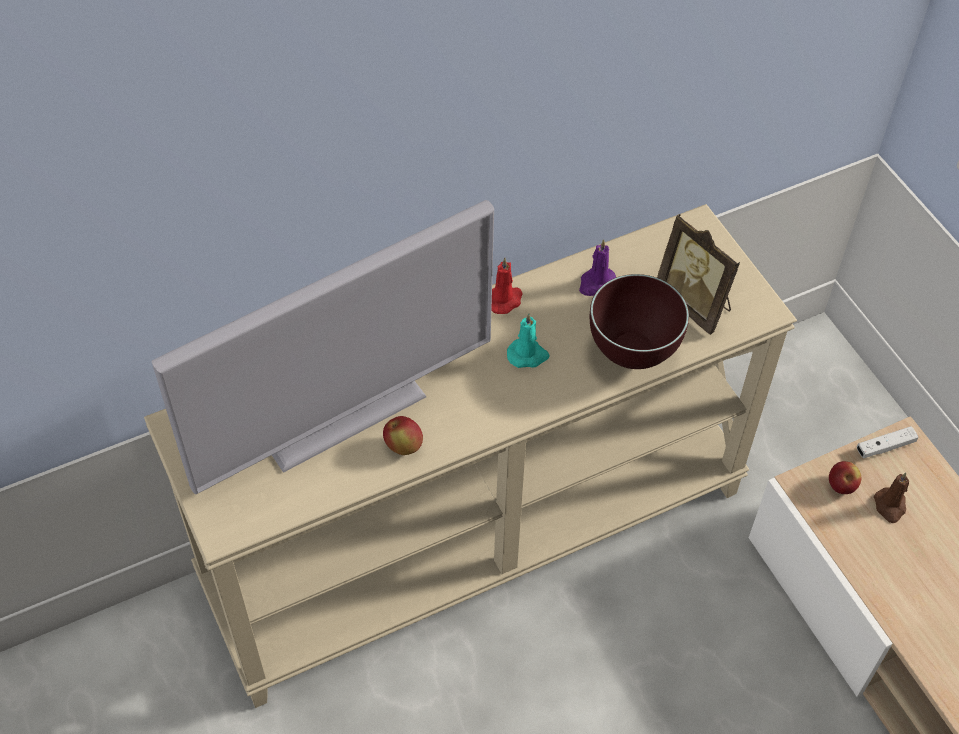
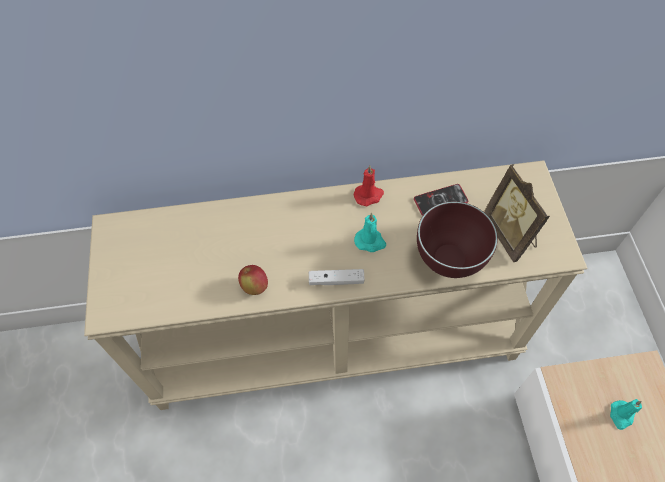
camera: 20 degrees right, 5 degrees up
television [152,200,494,494] -> none
purple candle [579,239,616,296] -> phone [414,184,468,216]
apple [829,461,861,494] -> none
white game controller [857,426,918,458] -> white game controller moved to [309,269,365,285]
brown candle [874,472,909,523] -> turquoise candle [610,399,642,430]

